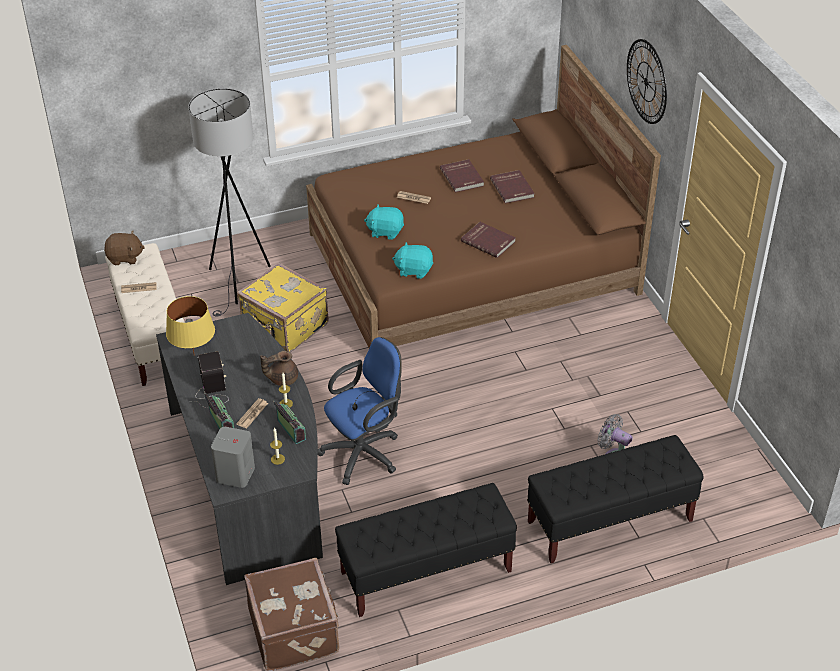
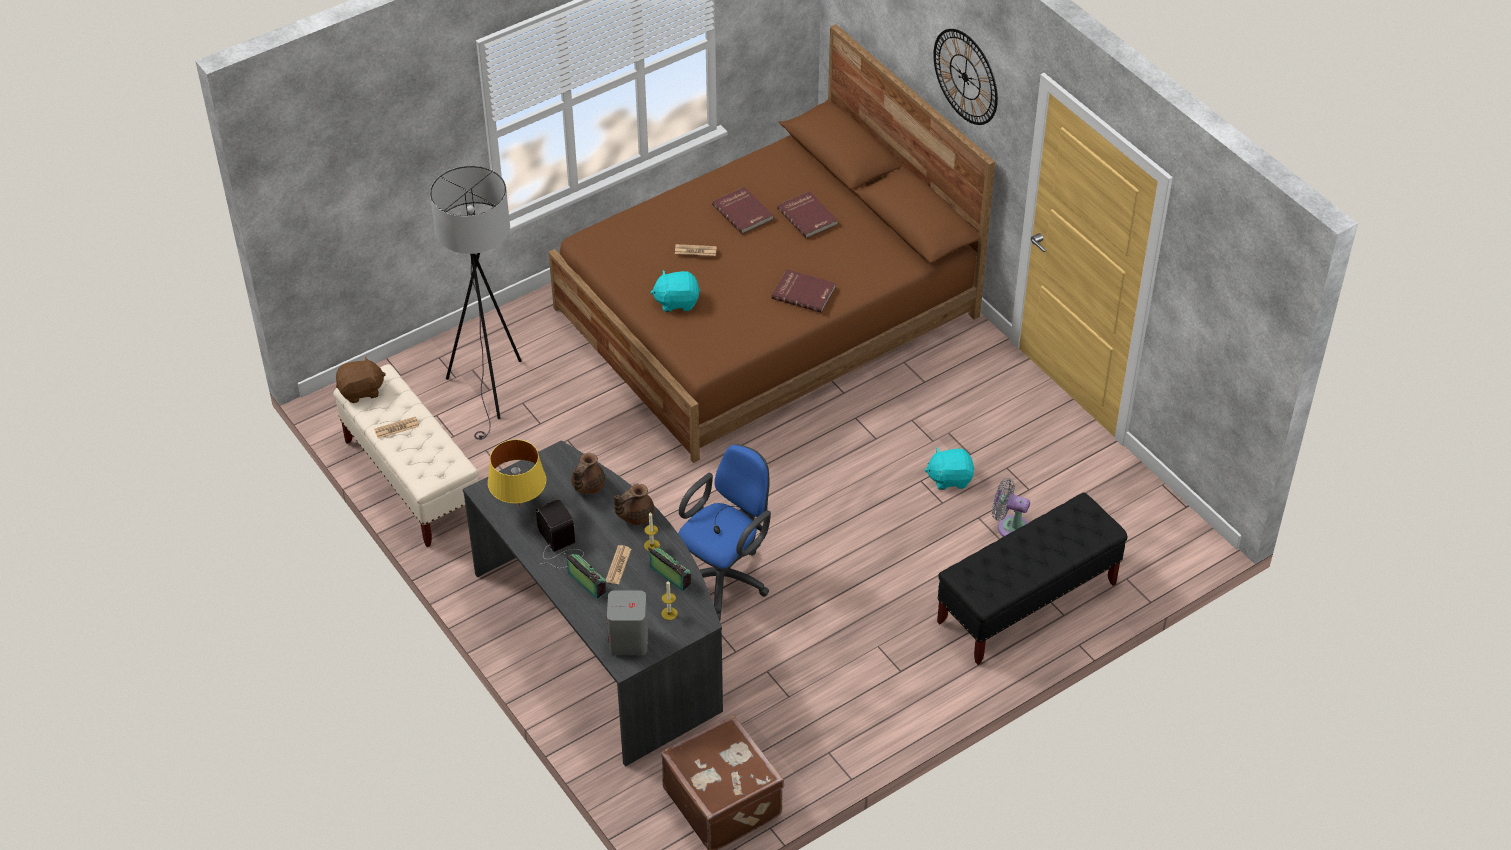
camera: 15 degrees left, 5 degrees up
yellow suitcase [237,263,329,352] -> none
black bench [335,483,517,617] -> none
turquoise plush toy [392,242,433,279] -> turquoise plush toy moved to [925,447,974,490]
none -> brown teapot [572,453,605,494]

